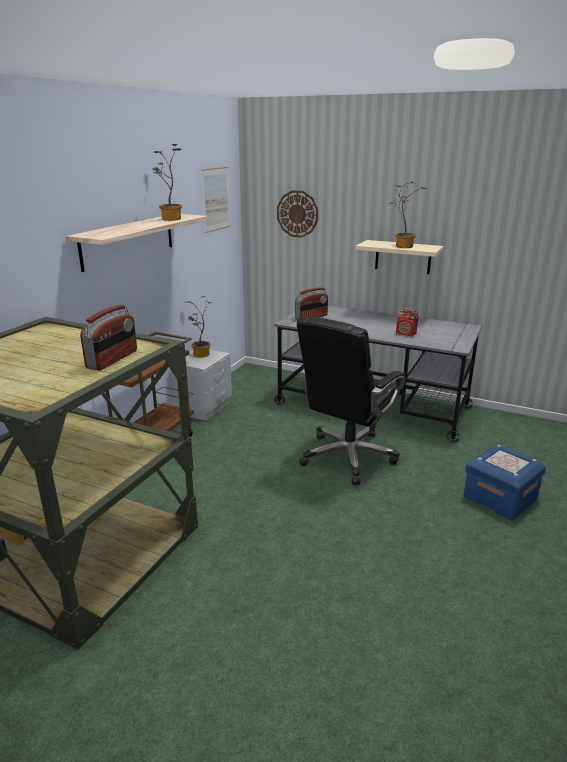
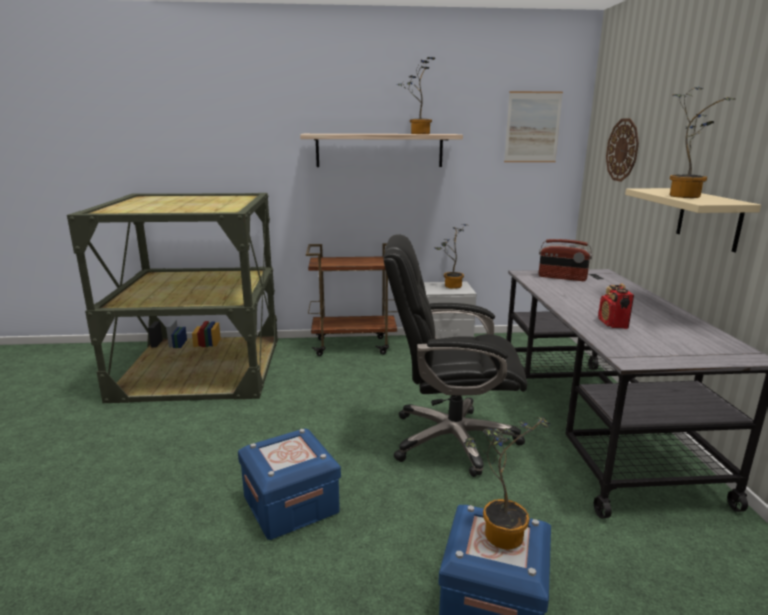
camera: 60 degrees right, 5 degrees down
radio [80,305,137,371] -> none
none -> blue storage box [238,428,341,540]
none -> potted plant [463,417,550,550]

